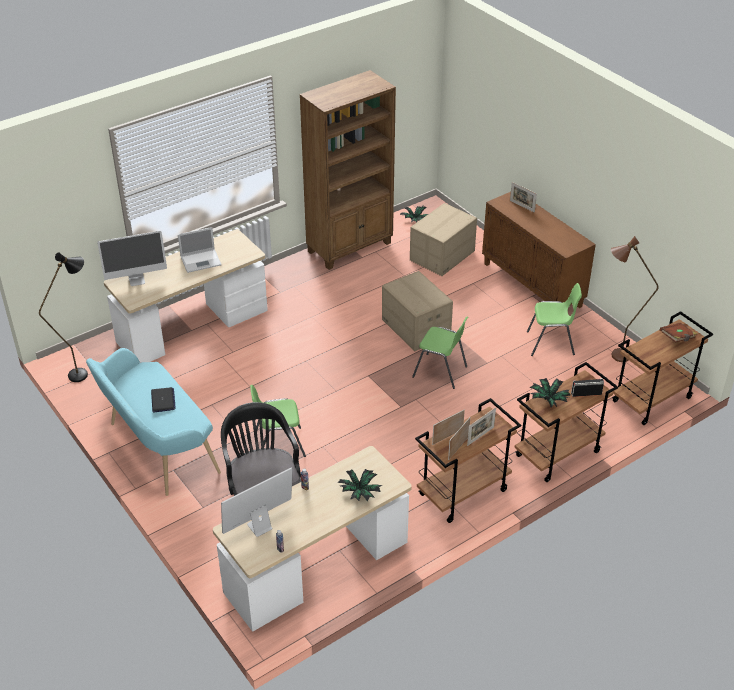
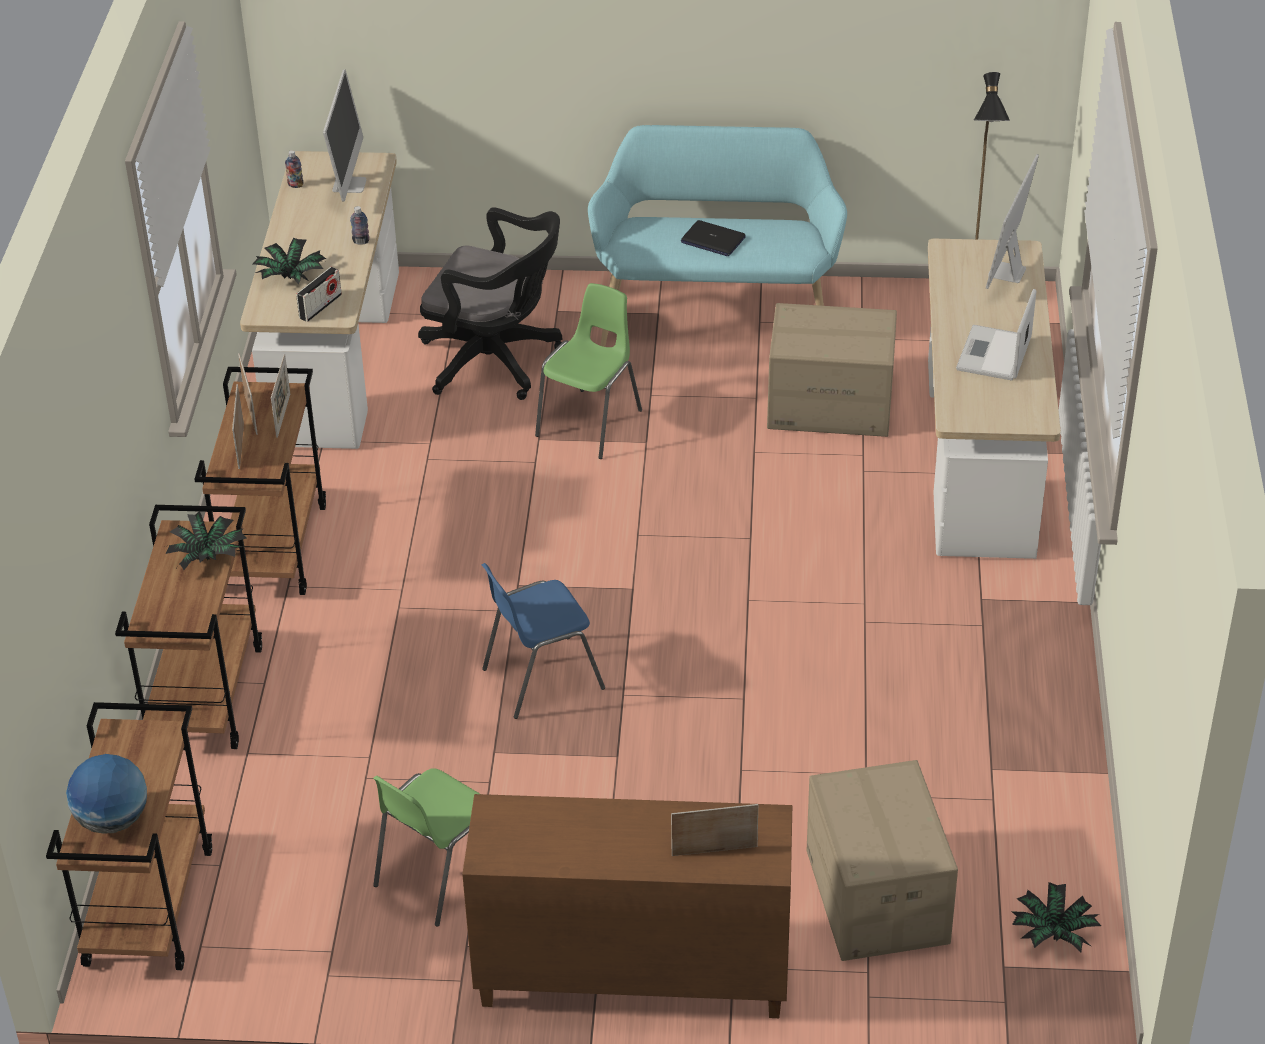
camera: 130 degrees right, 0 degrees up
brown bookcase [299,70,396,270] -> none
cardboard box [382,271,453,351] -> cardboard box moved to [767,303,897,437]
green chair [412,317,468,389] -> blue chair [482,563,605,719]
radio [571,378,604,397] -> radio moved to [296,267,342,322]
brown floor lamp [611,236,658,362] -> none
brown book [659,323,697,343] -> globe [66,754,147,833]

